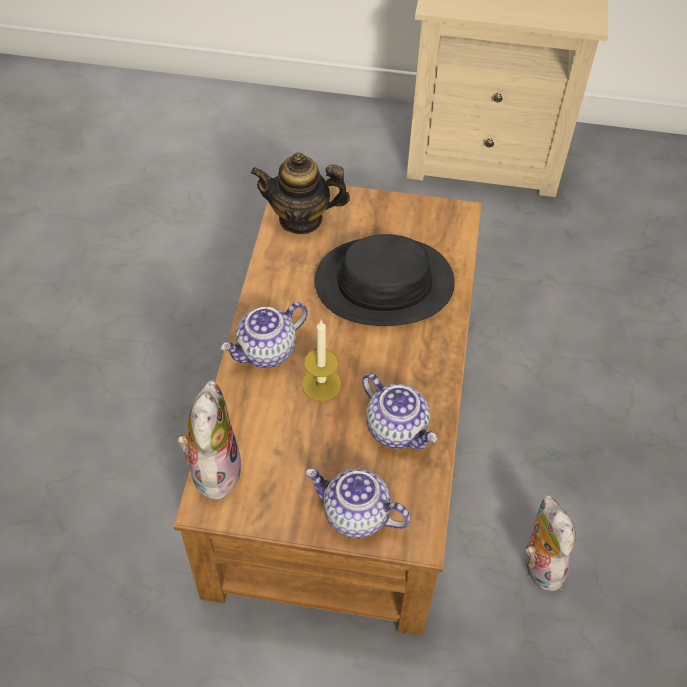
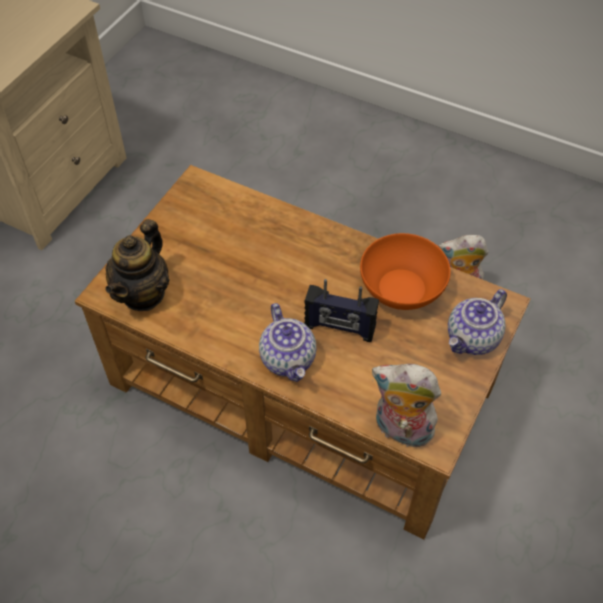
camera: 70 degrees left, 0 degrees up
candle [302,321,341,401] -> radio [304,279,379,342]
black hat [315,234,455,326] -> none
teapot [362,373,437,450] -> orange bowl [360,233,451,310]

